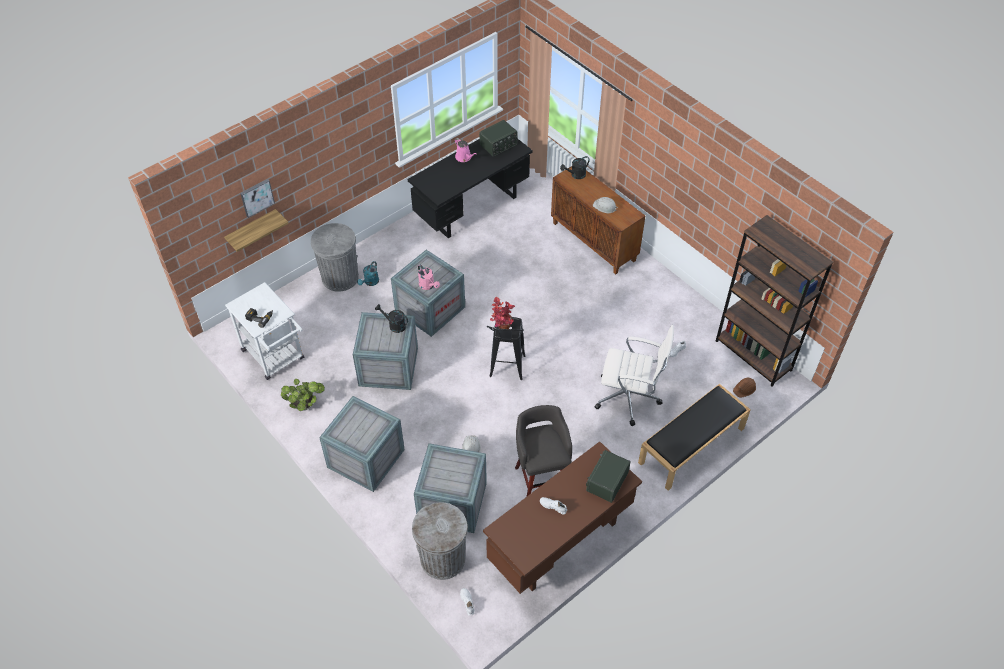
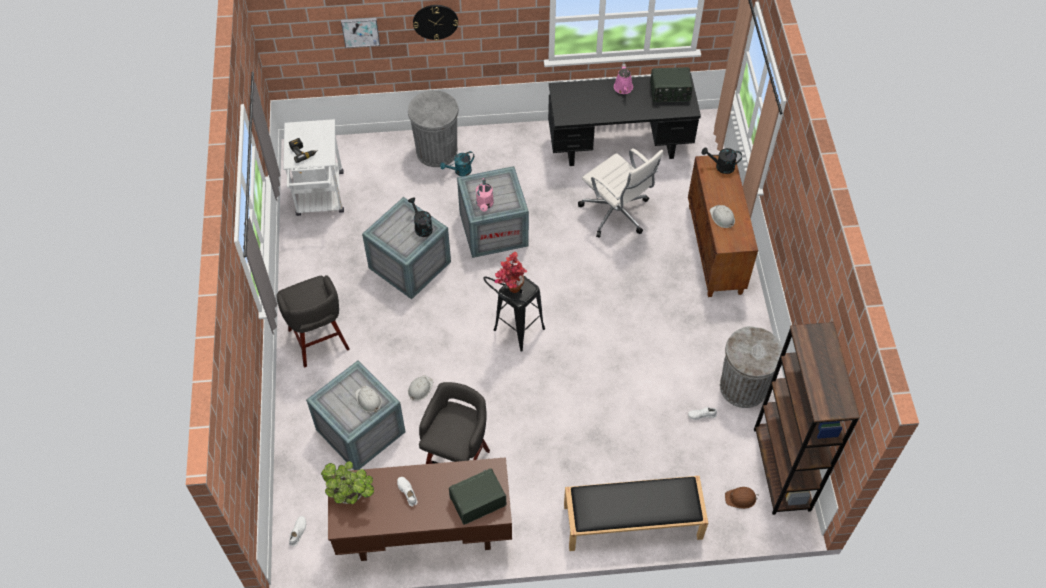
camera: 35 degrees right, 5 degrees up
shelf [224,209,289,252] -> none
potted plant [281,379,325,411] -> potted plant moved to [321,461,374,504]
crate [319,396,405,492] -> grey stool [277,275,350,368]
grey trash can [412,502,468,580] -> grey trash can moved to [720,326,783,408]
white office chair [595,325,674,426] -> white office chair moved to [578,148,663,237]
none -> white hard hat [355,386,382,413]
none -> wall clock [413,5,458,41]

